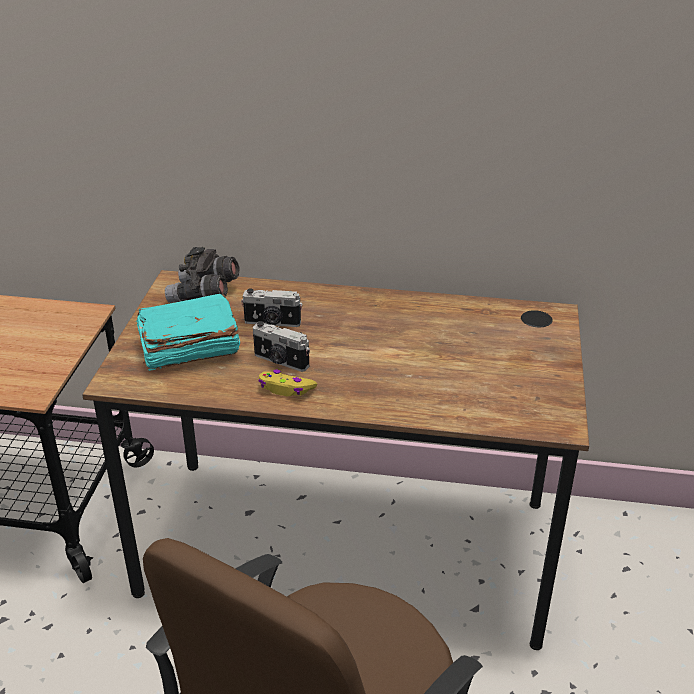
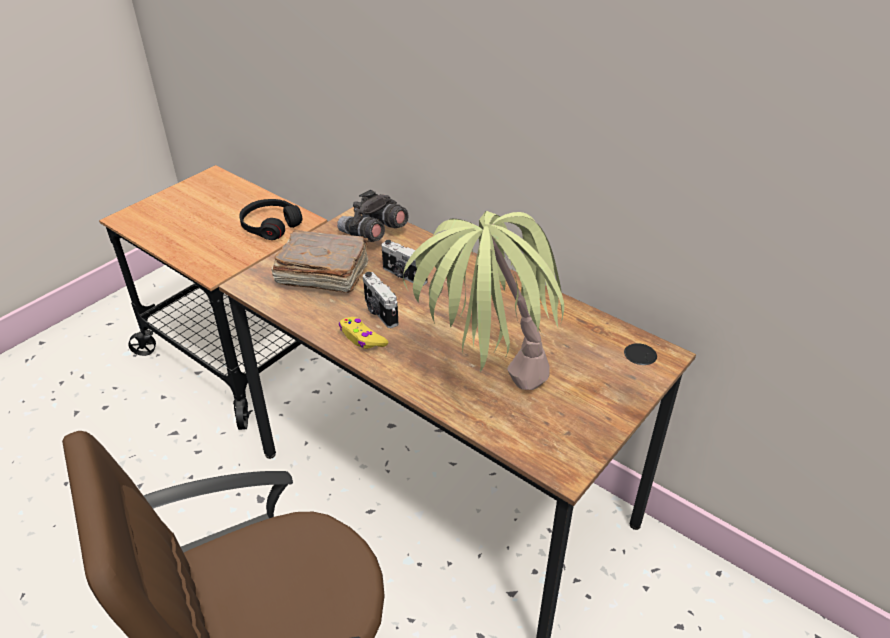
camera: 30 degrees right, 5 degrees up
turquoise book [136,294,240,371] -> brown book [272,230,369,293]
none -> black headphones [239,199,302,240]
none -> potted plant [403,211,564,390]

